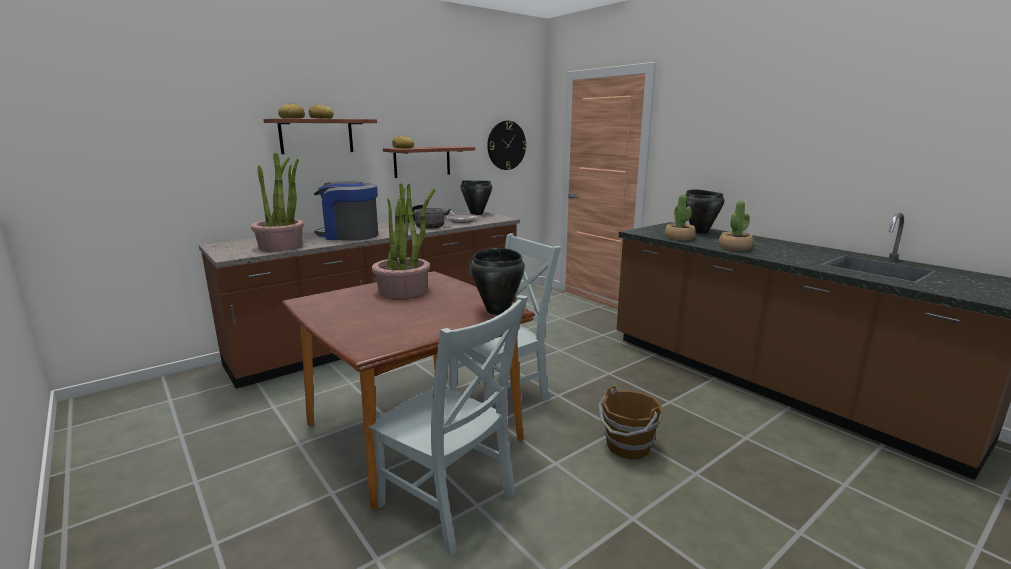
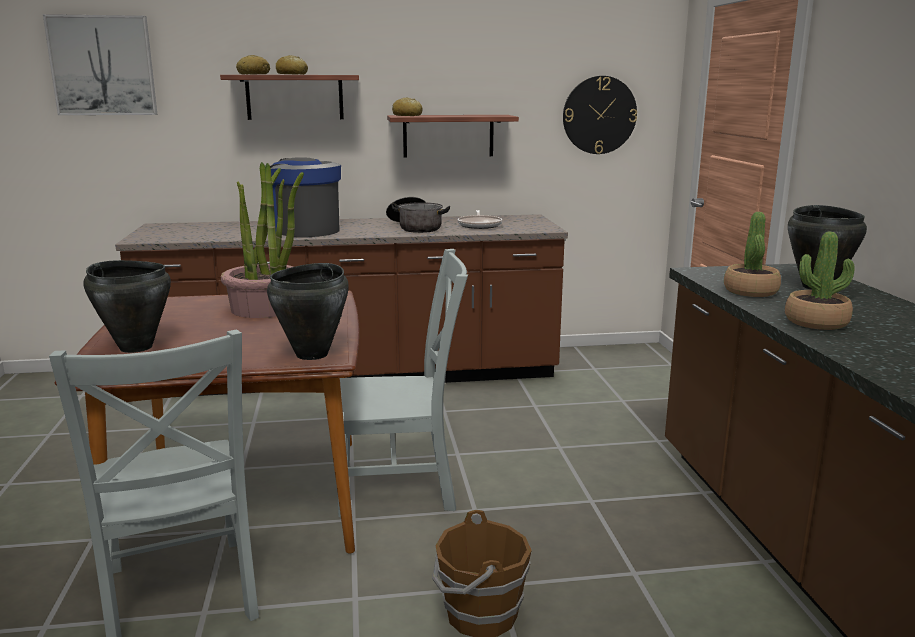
camera: 30 degrees right, 0 degrees up
potted plant [251,153,304,251] -> none
black cooking pot [460,180,492,215] -> black cooking pot moved to [84,260,171,353]
none -> picture [43,14,158,115]

